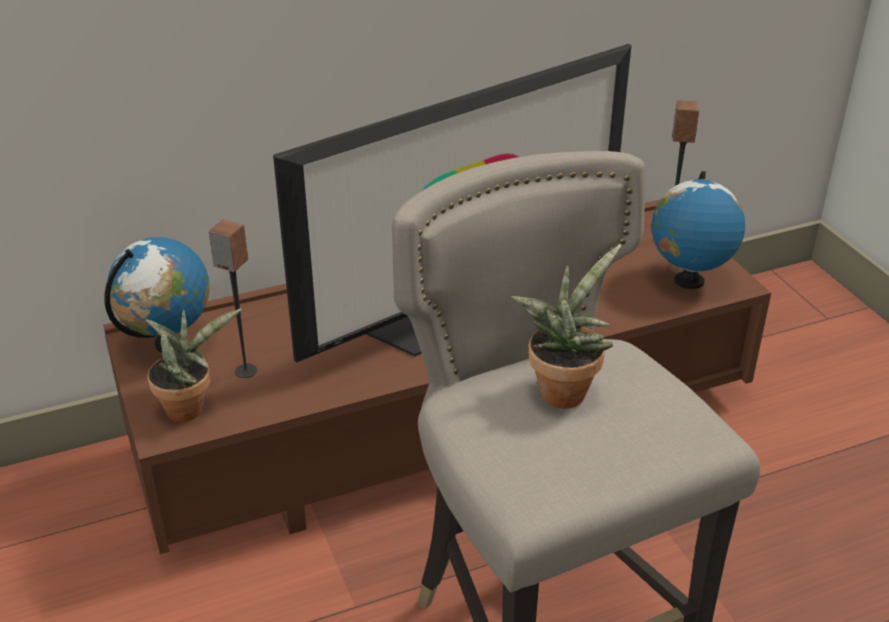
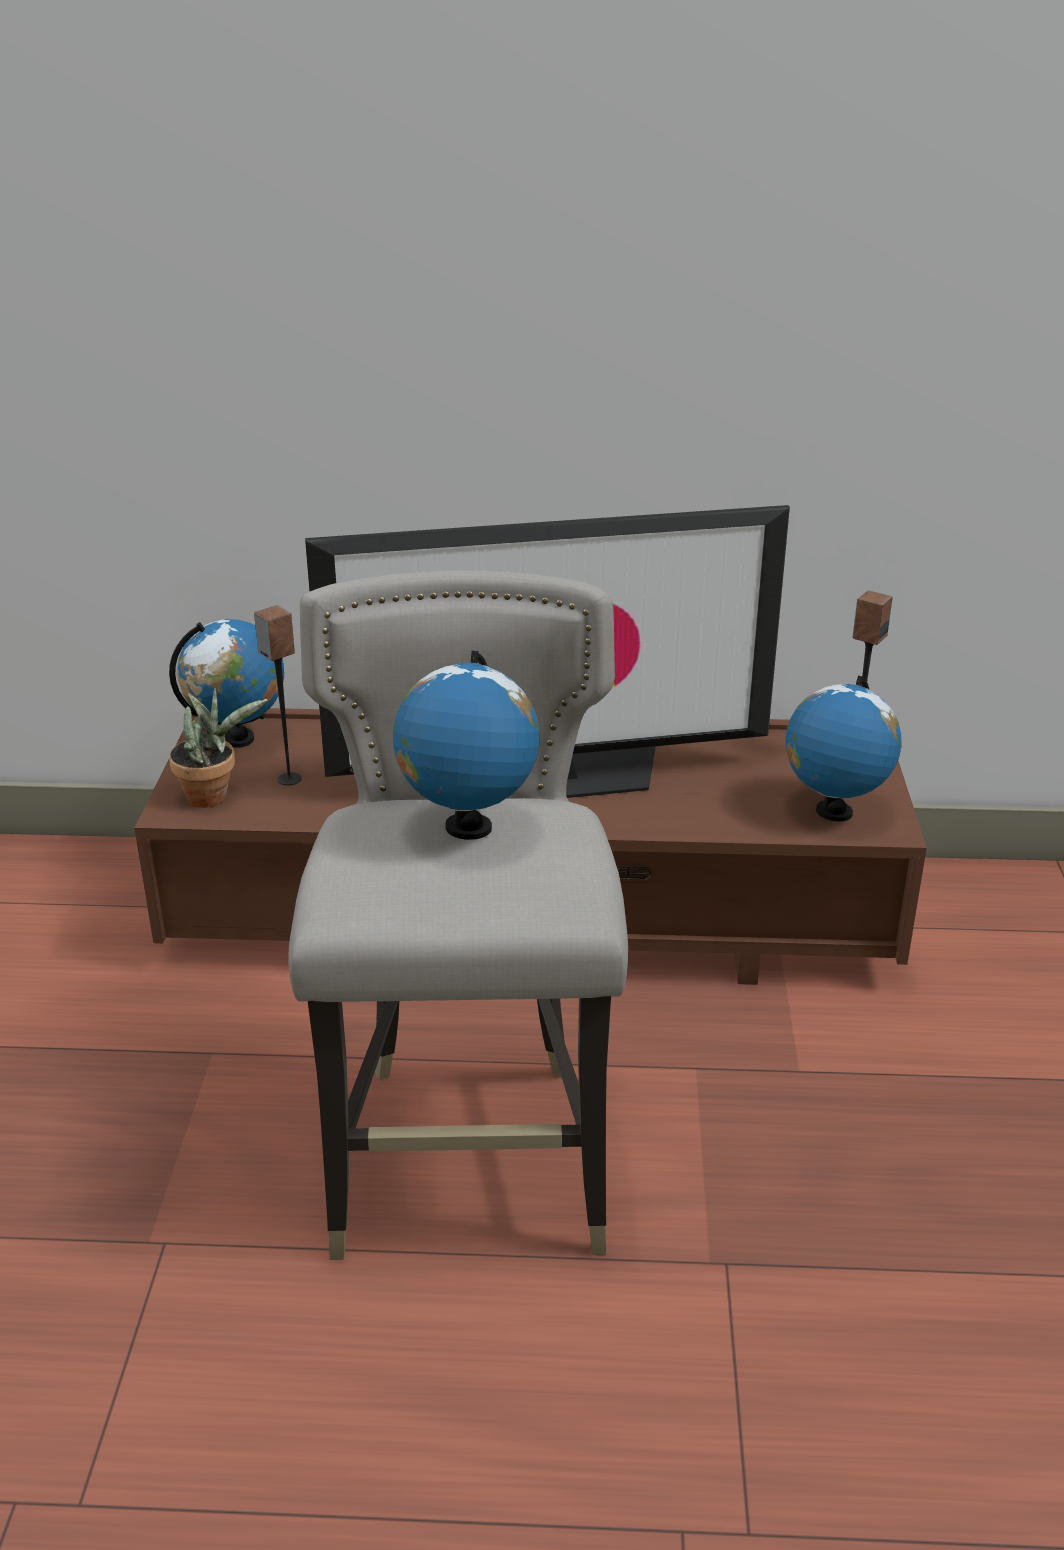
camera: 25 degrees right, 5 degrees down
potted plant [511,244,621,408] -> globe [393,651,540,840]

